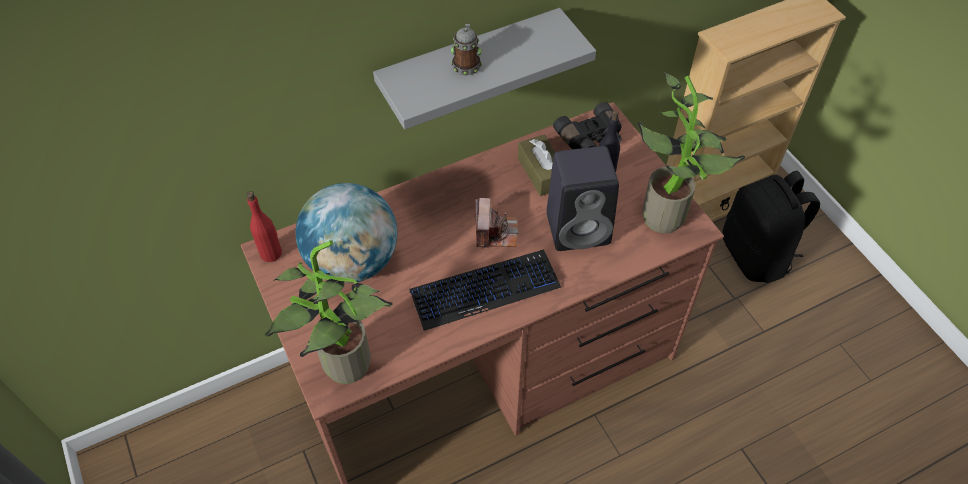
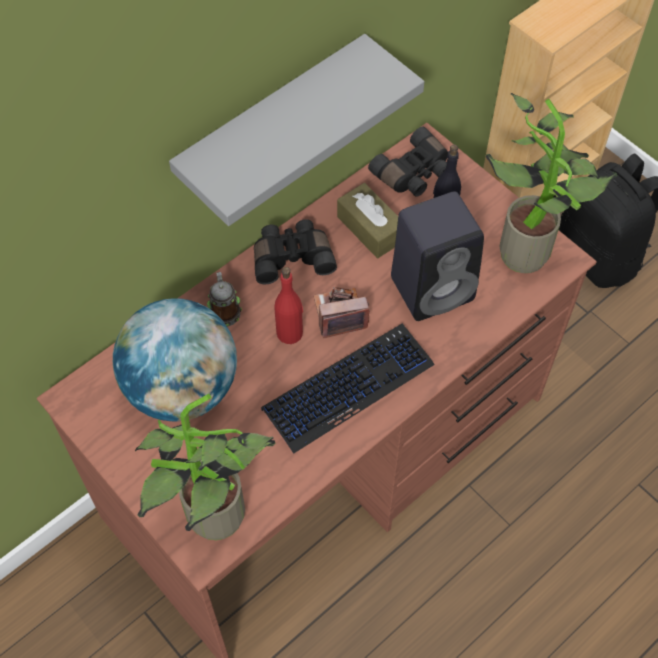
camera: 15 degrees left, 5 degrees up
red bottle [247,191,282,262] -> red bottle moved to [274,267,303,344]
mug [451,24,482,76] -> mug moved to [207,272,242,327]
camera [476,198,519,249] -> camera turned 90 degrees counterclockwise [313,287,369,339]
none -> black binoculars [254,219,337,284]

